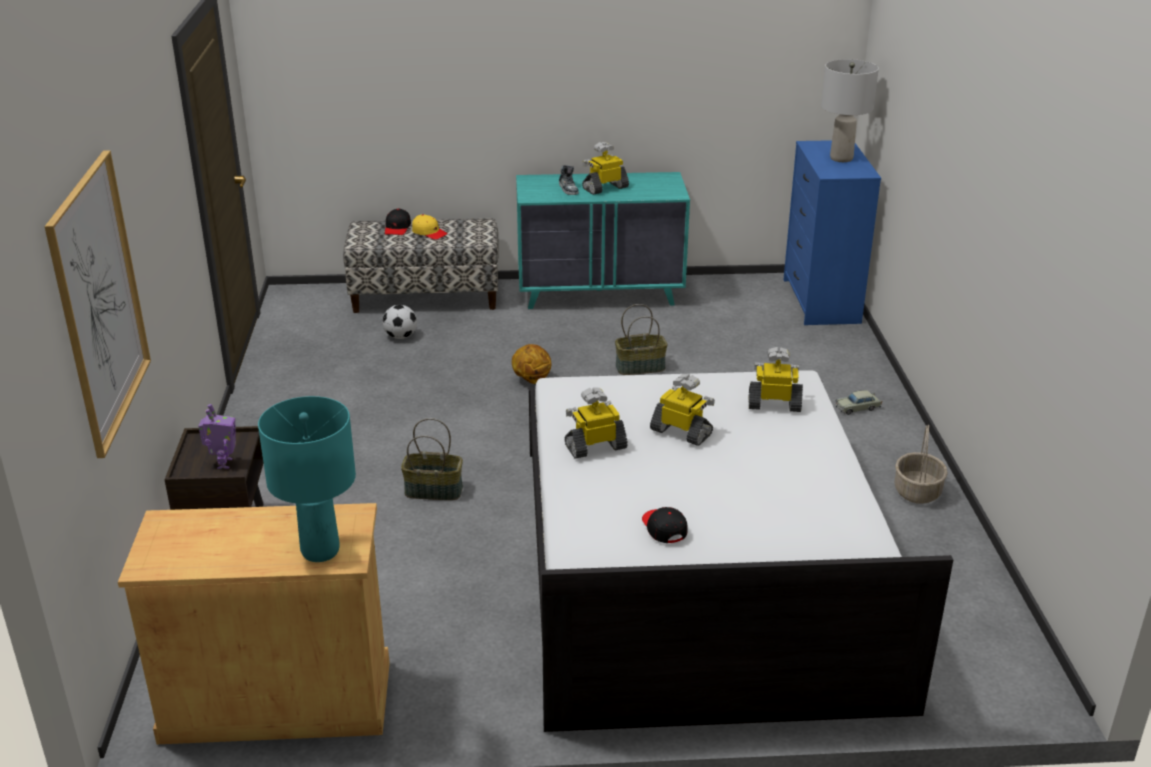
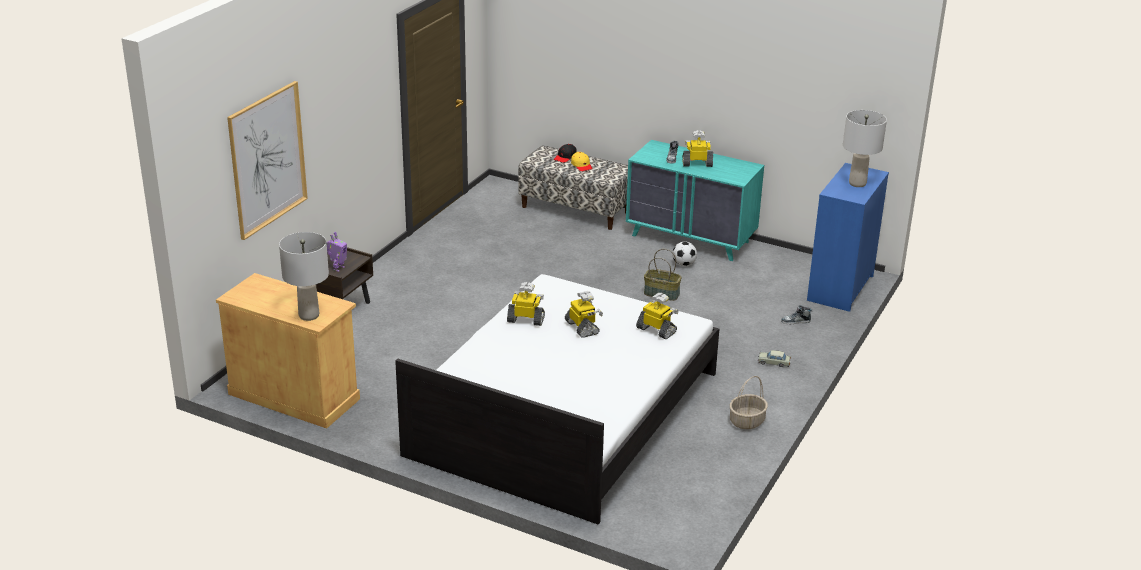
camera: 30 degrees right, 0 degrees up
turquoise table lamp [258,396,356,562] -> grey table lamp [279,232,329,321]
football [383,305,417,339] -> football moved to [672,242,697,266]
basket [401,418,463,500] -> none
basketball [512,344,551,384] -> none
black cap [642,507,687,543] -> none
none -> shoe [781,305,812,324]

